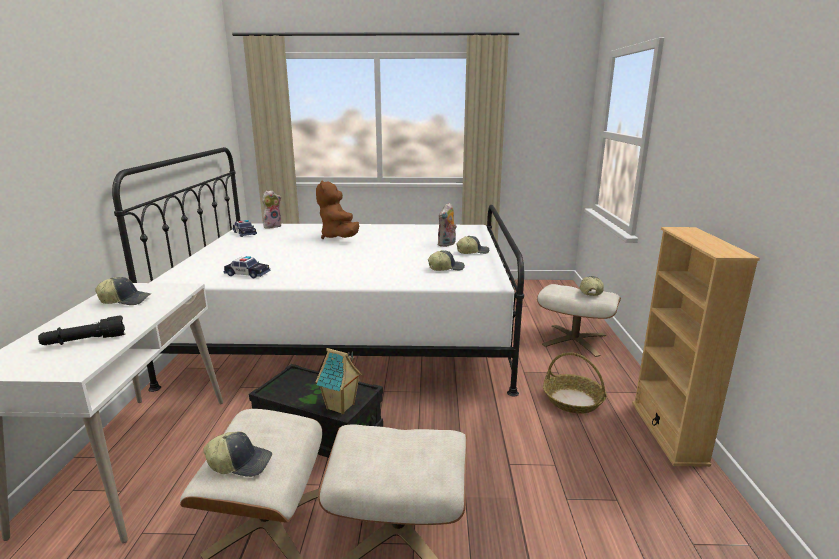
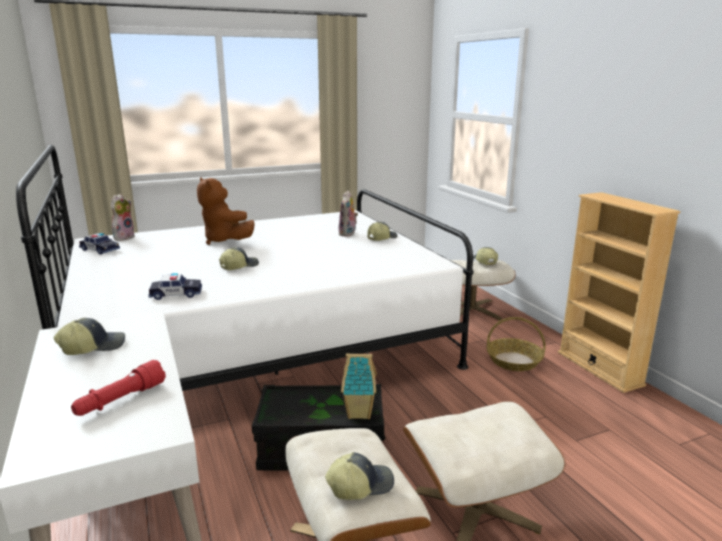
camera: 25 degrees left, 0 degrees up
black flashlight [38,316,125,345] -> red flashlight [71,360,166,416]
cap [428,250,465,271] -> cap moved to [219,247,259,270]

